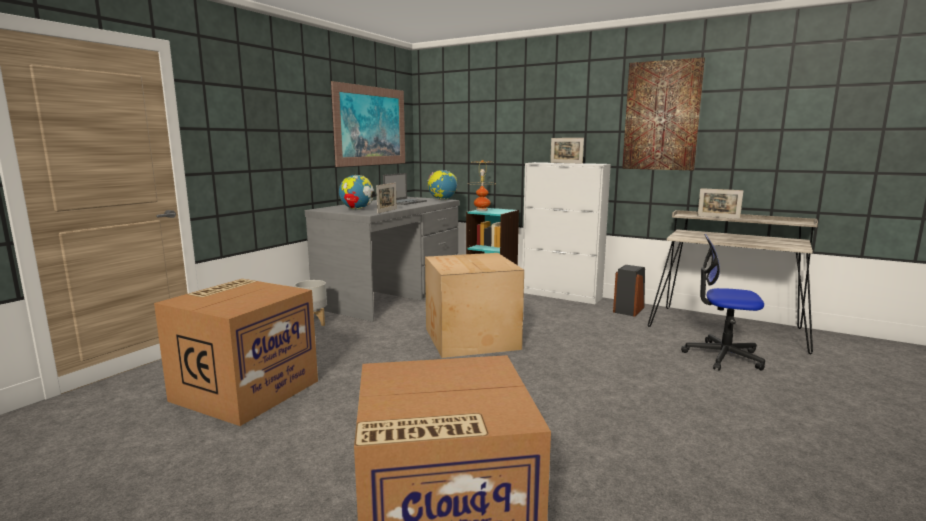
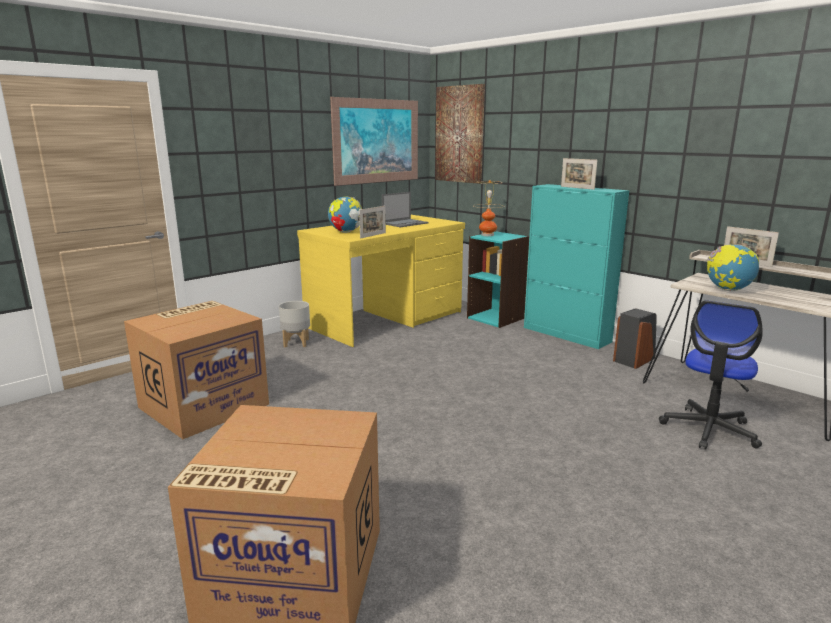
camera: 15 degrees right, 5 degrees up
grey desk [305,197,459,322] -> yellow desk [297,215,465,347]
cardboard box [425,253,524,358] -> none
globe [427,170,457,200] -> globe moved to [707,245,759,291]
white cabinet [522,162,611,304] -> turquoise cabinet [524,184,630,349]
picture [622,57,705,170] -> picture moved to [435,84,485,184]
office chair [681,234,765,371] -> office chair turned 90 degrees counterclockwise [659,300,763,450]

